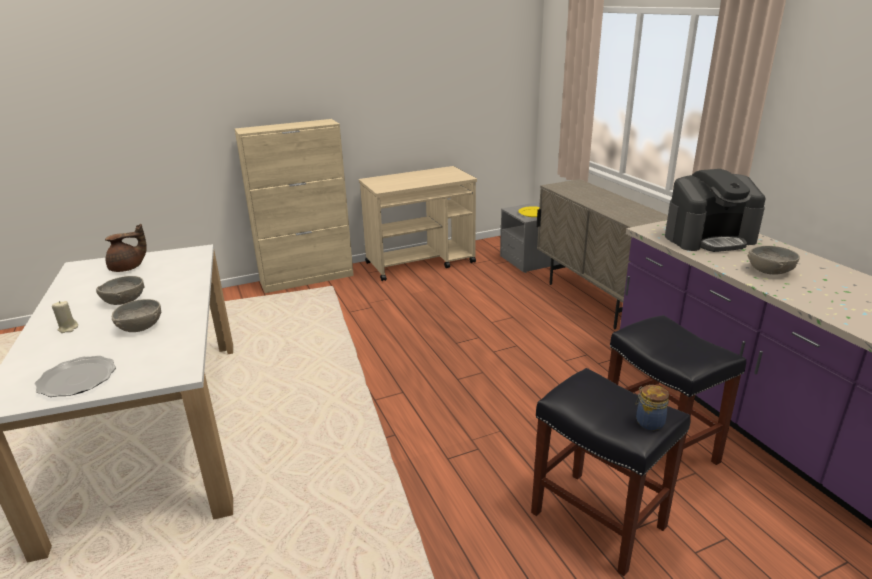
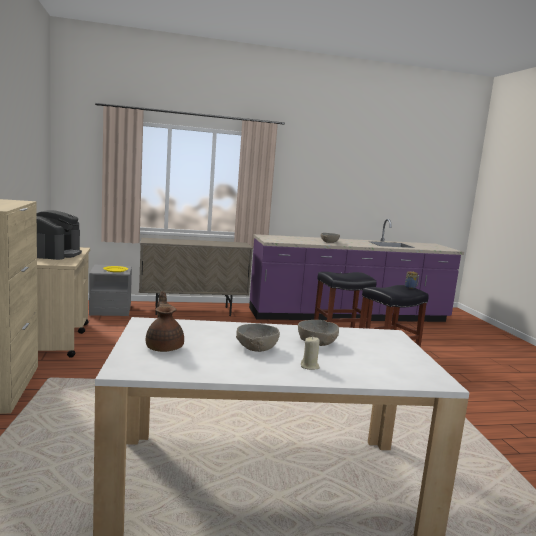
camera: 80 degrees left, 15 degrees down
plate [35,356,116,397] -> none
coffee machine [665,169,765,252] -> coffee machine moved to [37,210,82,260]

